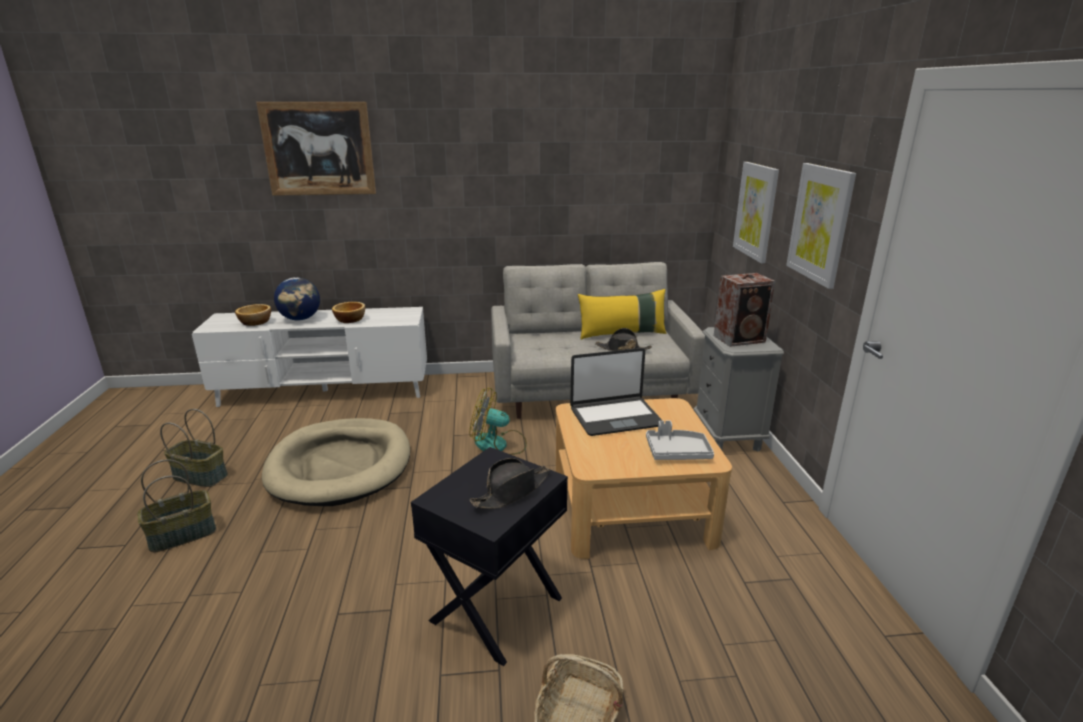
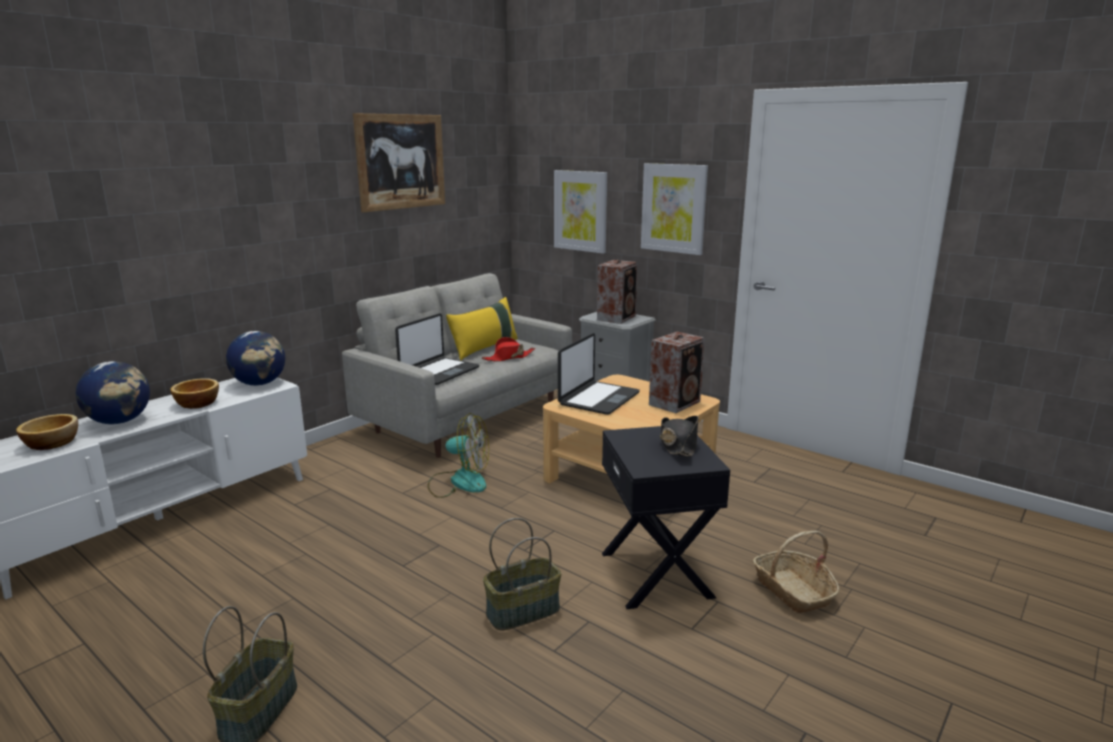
camera: 45 degrees left, 5 degrees down
basket [160,409,228,487] -> basket moved to [483,518,561,631]
picture [256,102,376,196] -> picture moved to [353,113,445,212]
beige dog bed [262,418,410,506] -> none
fan [470,388,527,455] -> fan turned 135 degrees counterclockwise [428,413,489,498]
black hat [595,328,652,351] -> red hat [482,337,535,361]
grey tray [646,421,714,460] -> speaker [649,332,705,413]
none -> globe [226,331,285,386]
none -> laptop [395,313,479,385]

